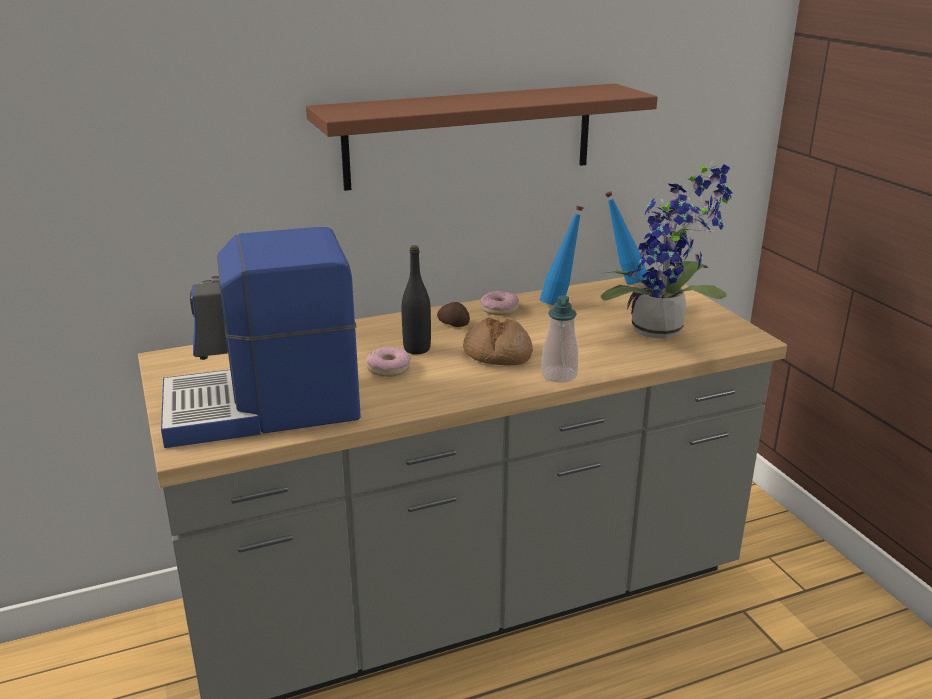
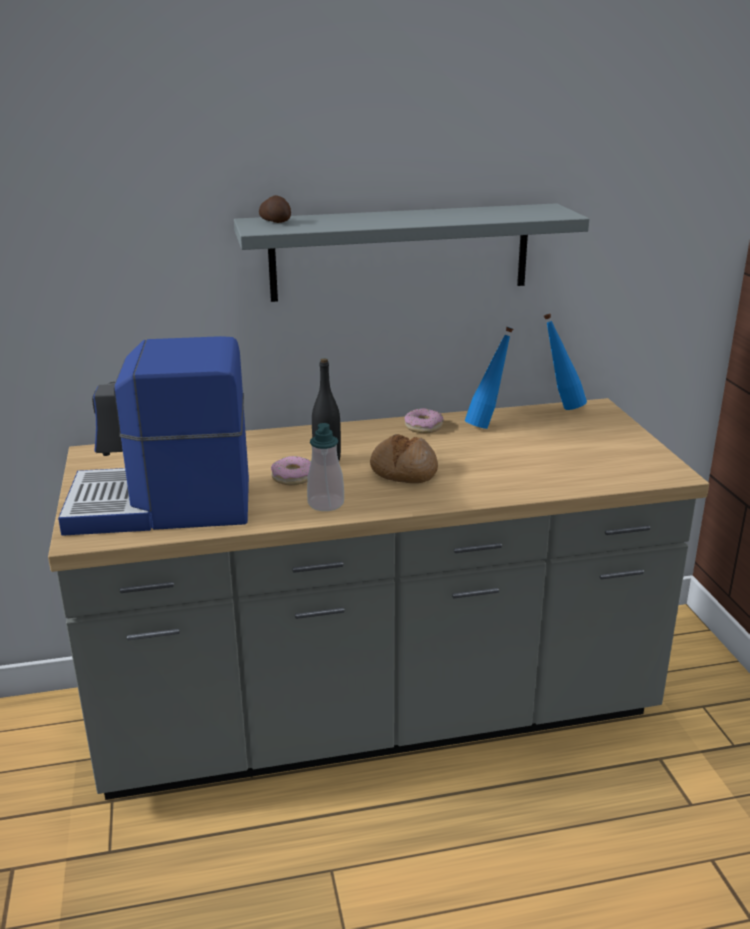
camera: 10 degrees right, 0 degrees up
brown shelf [306,84,658,191] -> grey shelf [234,203,589,302]
potato [437,302,470,327] -> potato moved to [259,195,291,223]
soap dispenser [541,295,578,383] -> soap dispenser moved to [307,423,344,511]
potted plant [601,161,733,339] -> none

